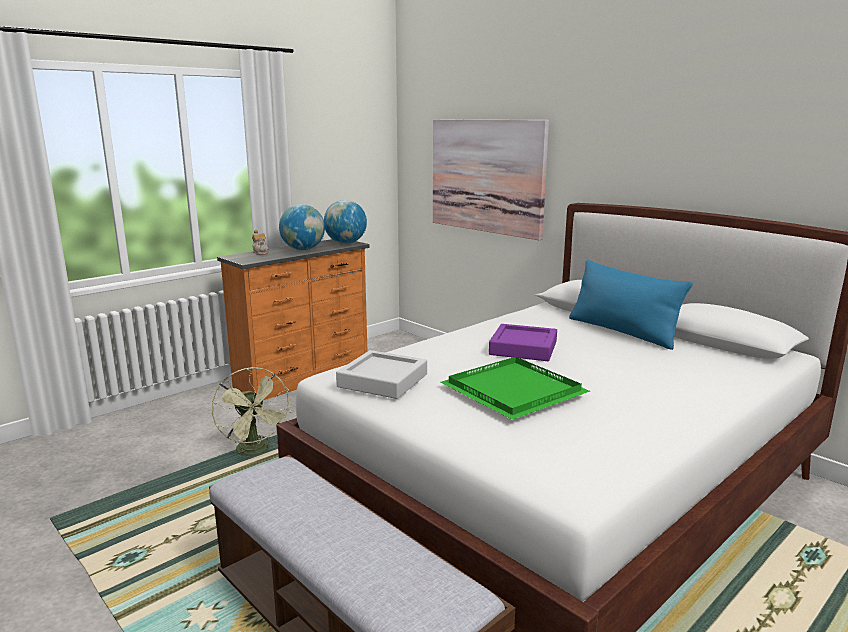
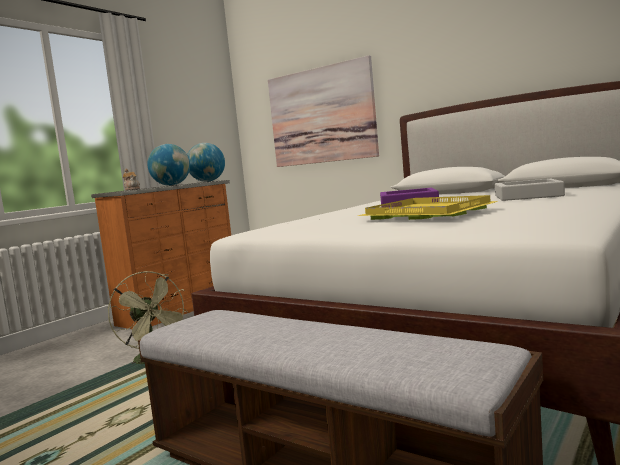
camera: 10 degrees left, 10 degrees down
grey tray [336,350,427,399] -> grey tray moved to [495,179,565,201]
green tray [441,357,590,420] -> yellow tray [358,195,498,220]
blue pillow [569,260,693,350] -> none

